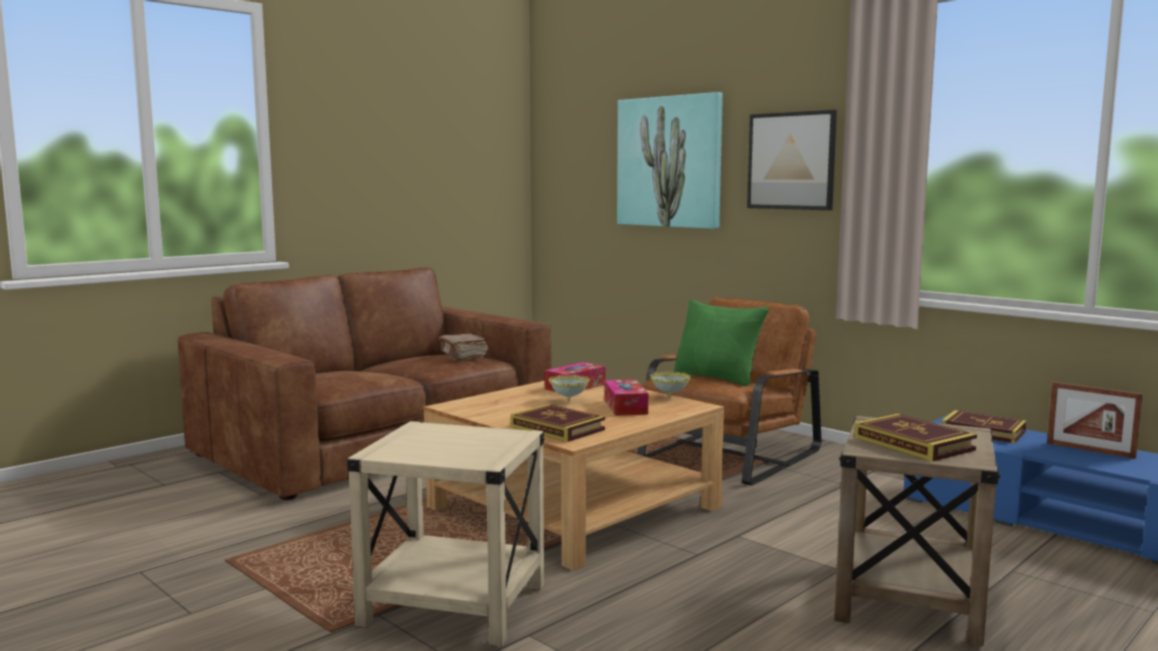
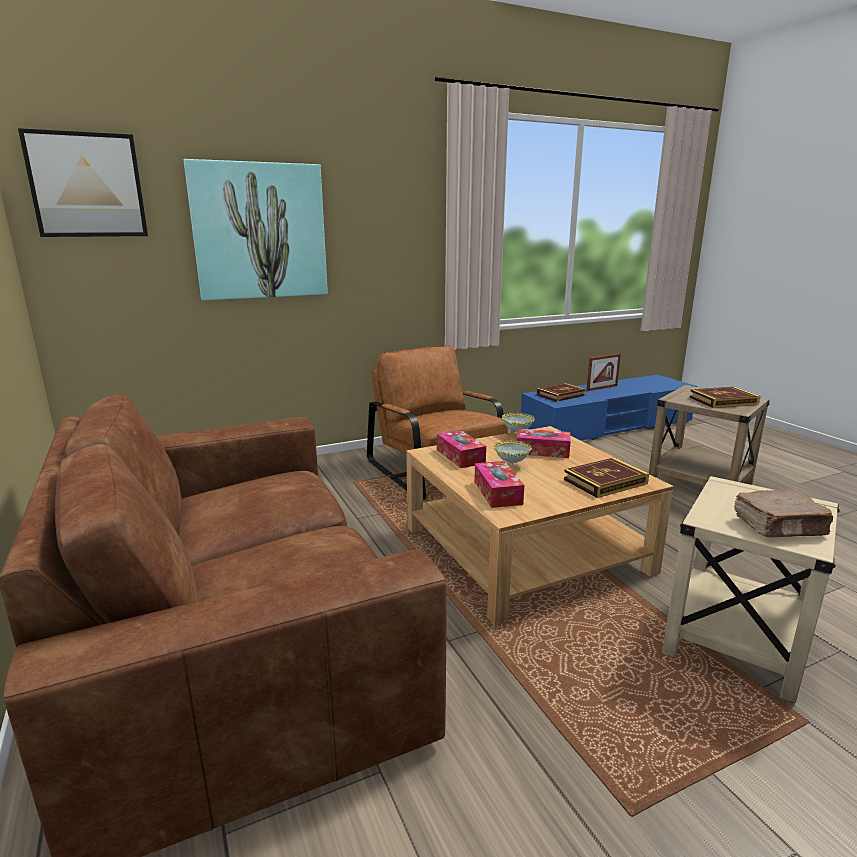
camera: 70 degrees left, 10 degrees up
brown book [439,334,488,360] -> brown book moved to [734,488,833,537]
green pillow [674,299,769,386] -> none
picture [747,110,837,210] -> picture moved to [18,128,148,237]
none -> tissue box [474,461,524,508]

